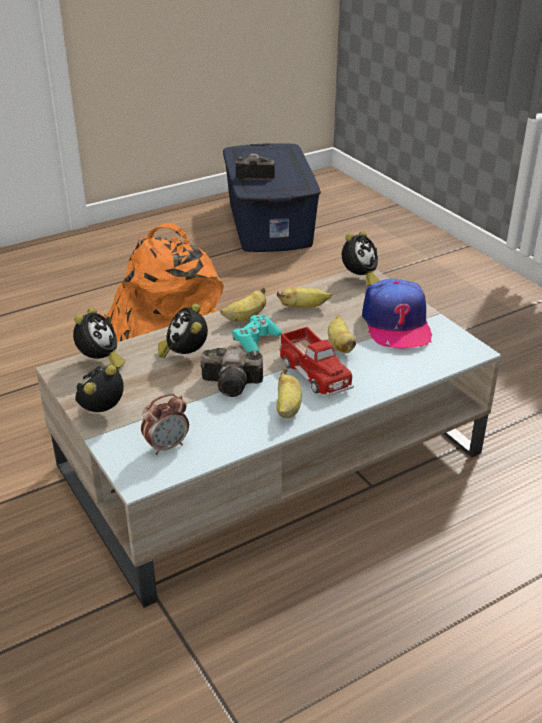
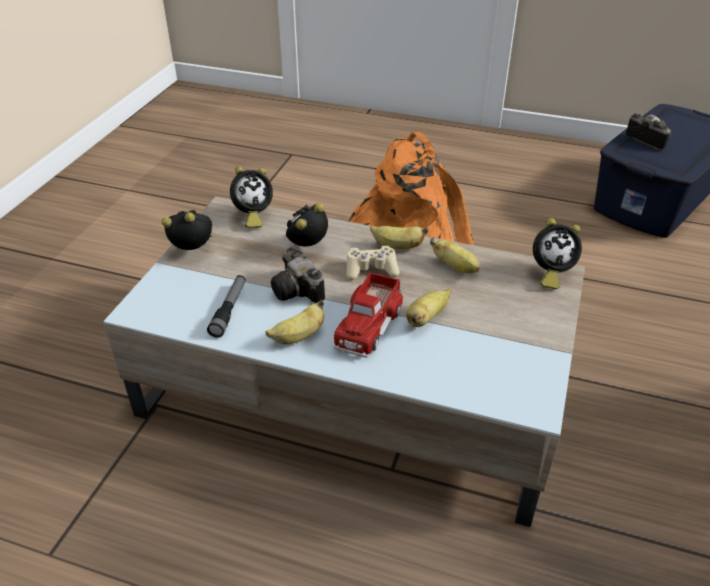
camera: 50 degrees right, 5 degrees up
alarm clock [141,394,189,455] -> none
turquoise game controller [232,315,282,352] -> beige game controller [346,246,400,280]
cap [362,279,432,348] -> none
none -> flashlight [207,275,246,338]

